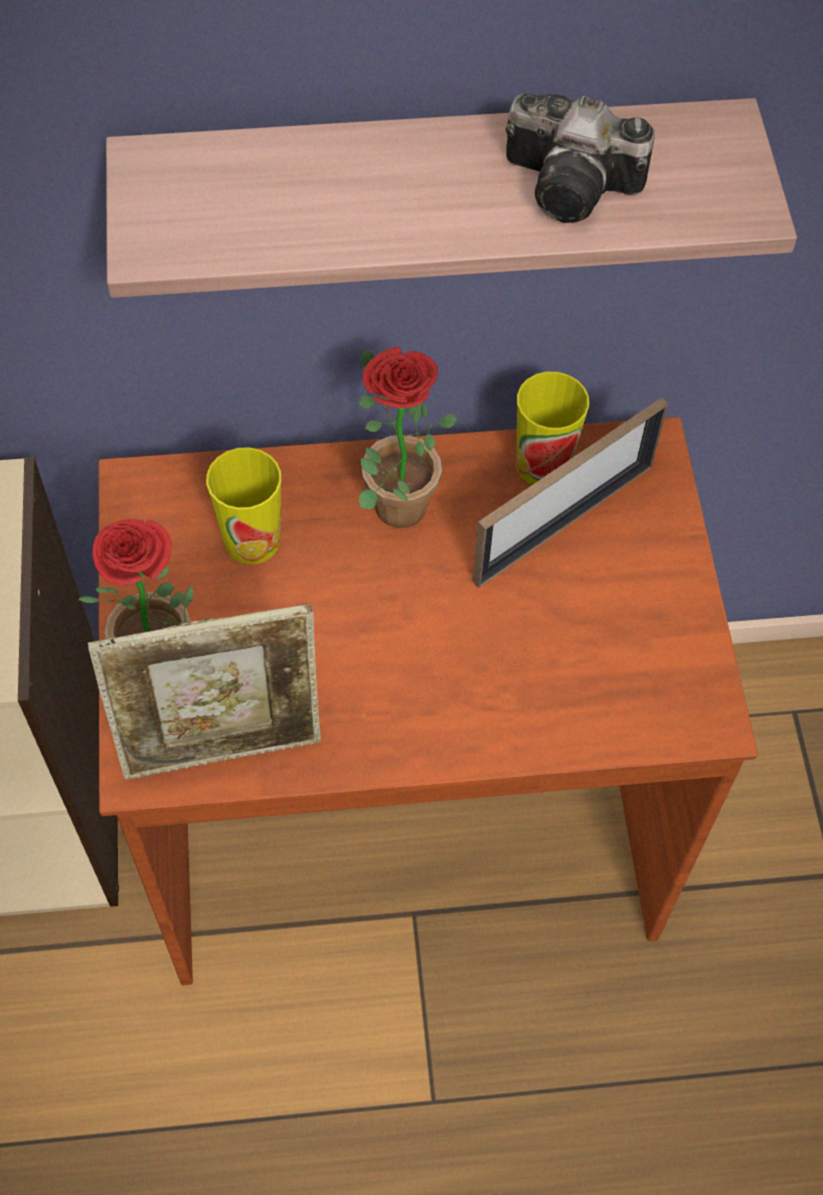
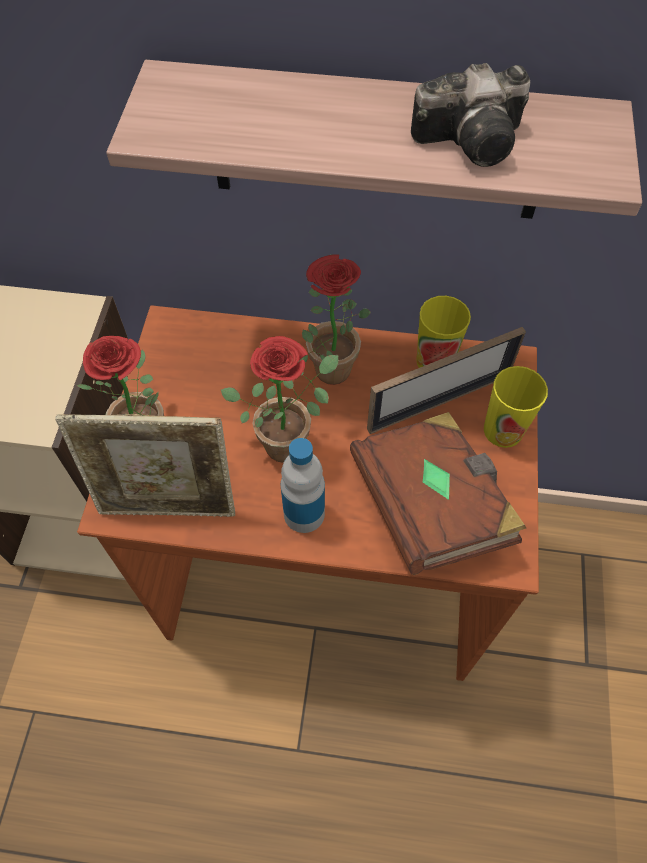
camera: 15 degrees right, 0 degrees up
cup [206,447,281,564] -> cup moved to [484,366,548,448]
camera [506,94,655,223] -> camera turned 45 degrees counterclockwise [411,63,530,167]
none -> potted plant [221,336,338,463]
none -> bottle [280,438,325,533]
none -> brown book [350,412,526,575]

